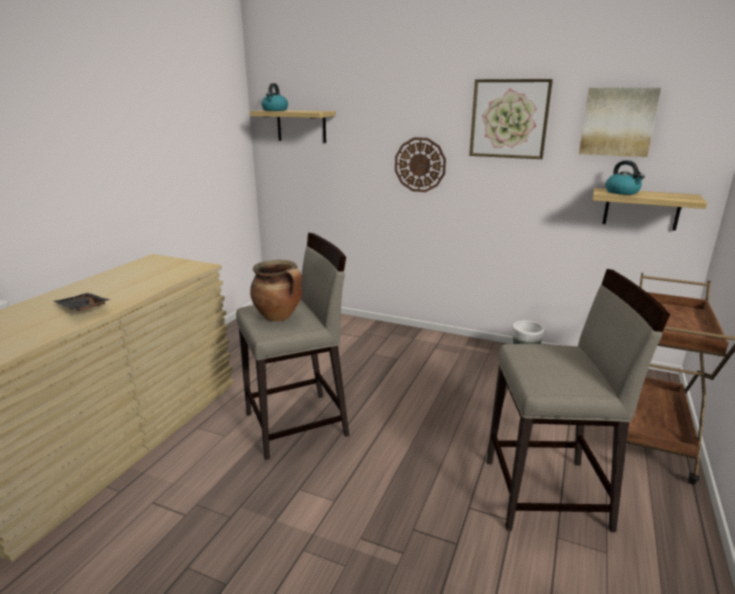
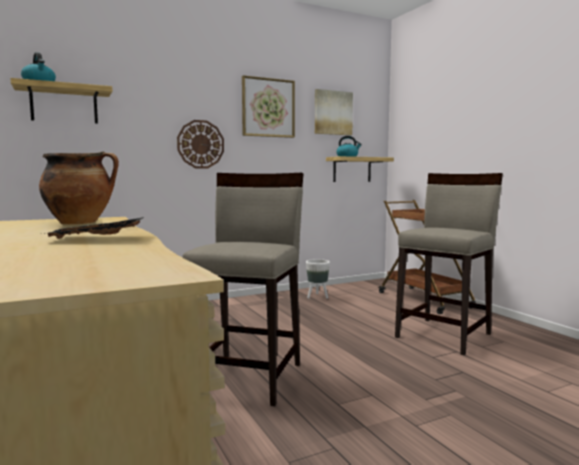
camera: 50 degrees left, 15 degrees down
cooking pot [250,260,302,321] -> cooking pot moved to [39,151,119,224]

